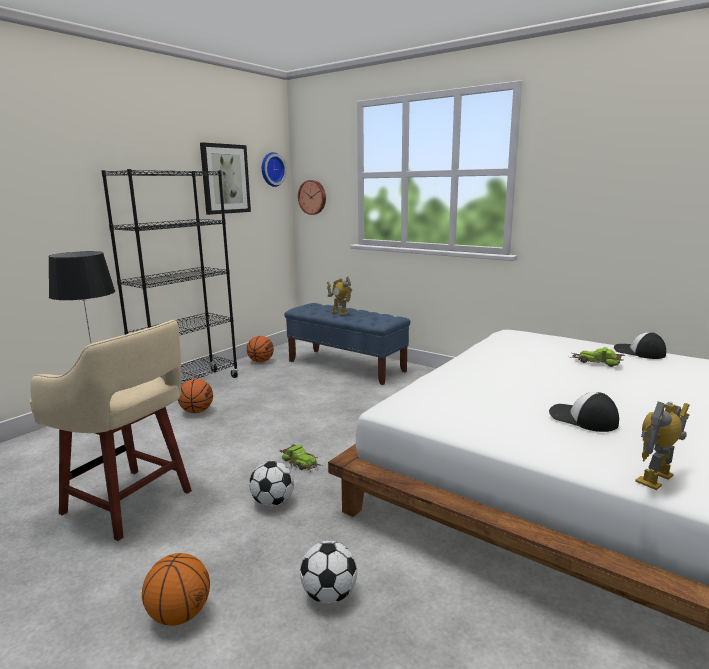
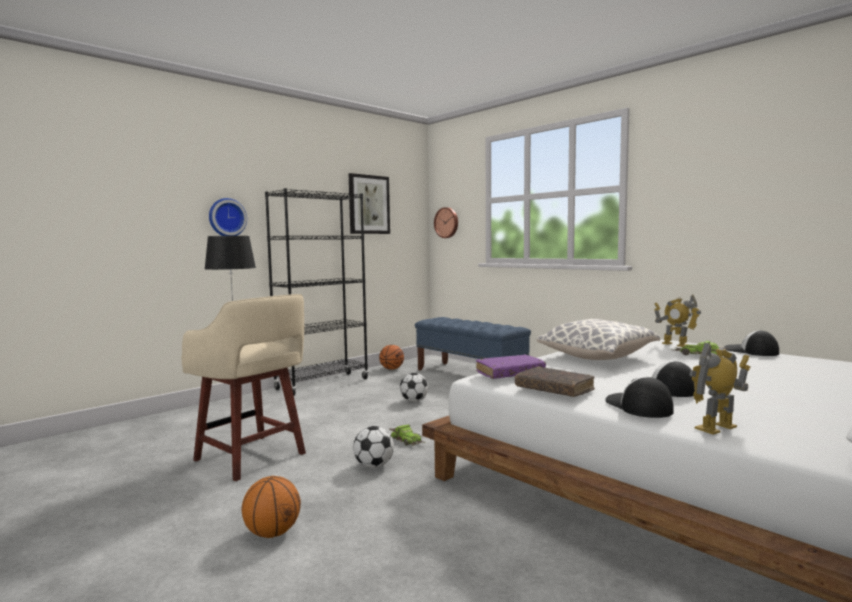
camera: 10 degrees right, 10 degrees down
basketball [178,379,213,413] -> none
wall clock [262,152,287,187] -> wall clock moved to [209,198,247,236]
football [300,541,357,604] -> football moved to [400,373,428,402]
toy robot [327,277,352,315] -> toy robot moved to [654,295,701,347]
none -> purple book [476,354,546,379]
none -> brown book [515,367,595,397]
none -> pillow [537,319,660,360]
none -> cap [605,377,674,418]

